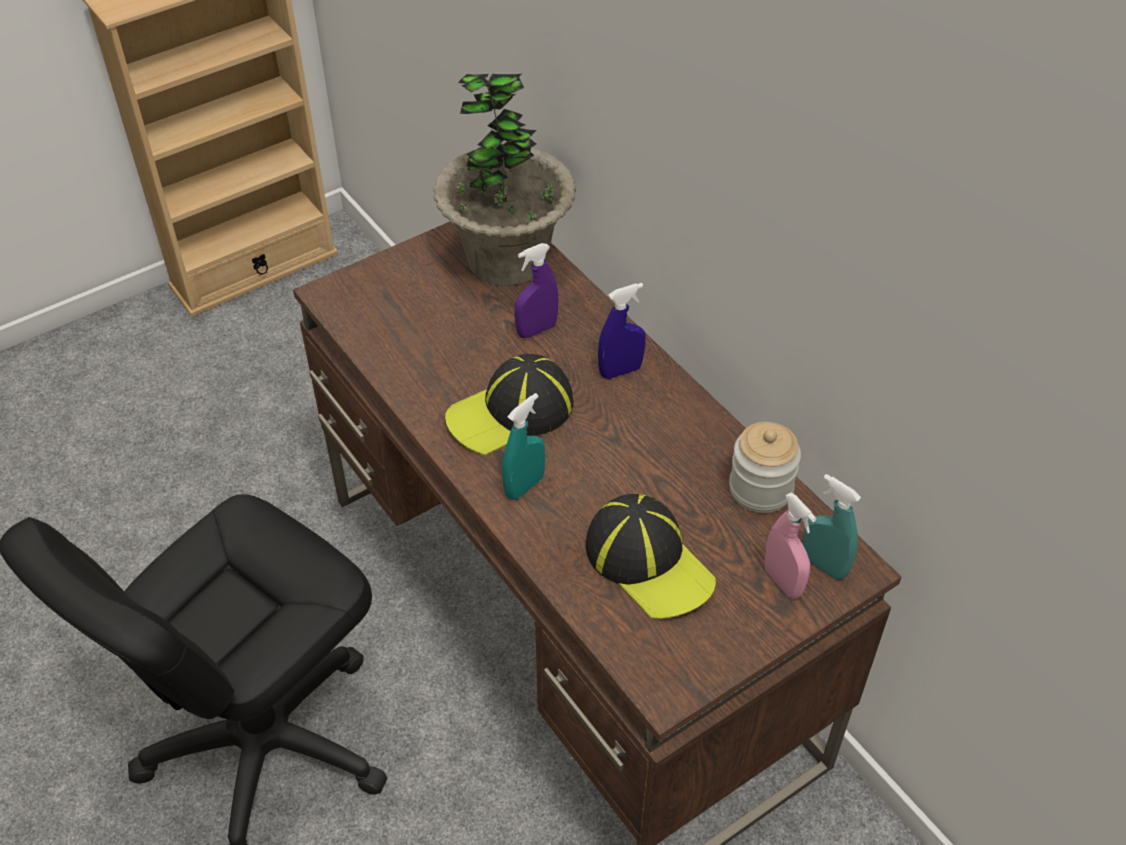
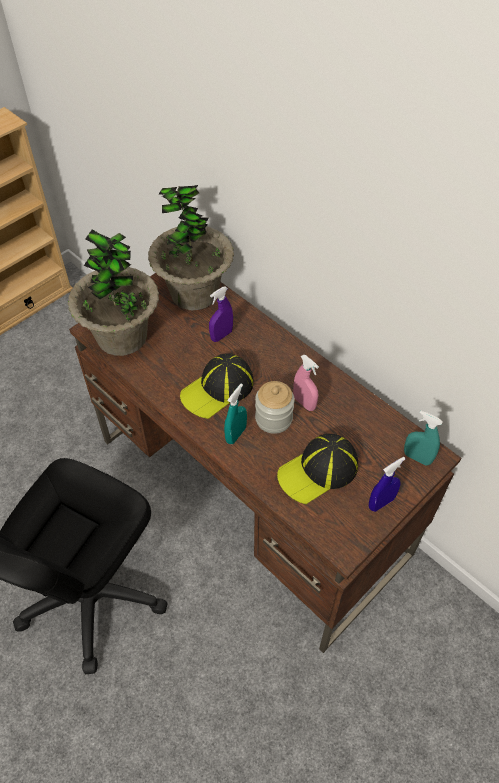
camera: 10 degrees left, 5 degrees up
cap [586,494,716,619] -> cap turned 105 degrees clockwise [277,434,358,504]
blue spray bottle [598,283,646,379] -> blue spray bottle moved to [369,457,405,512]
jar [729,422,801,513] -> jar moved to [255,381,295,434]
pink spray bottle [764,493,816,599] -> pink spray bottle moved to [293,354,319,411]
none -> potted plant [68,230,159,356]

